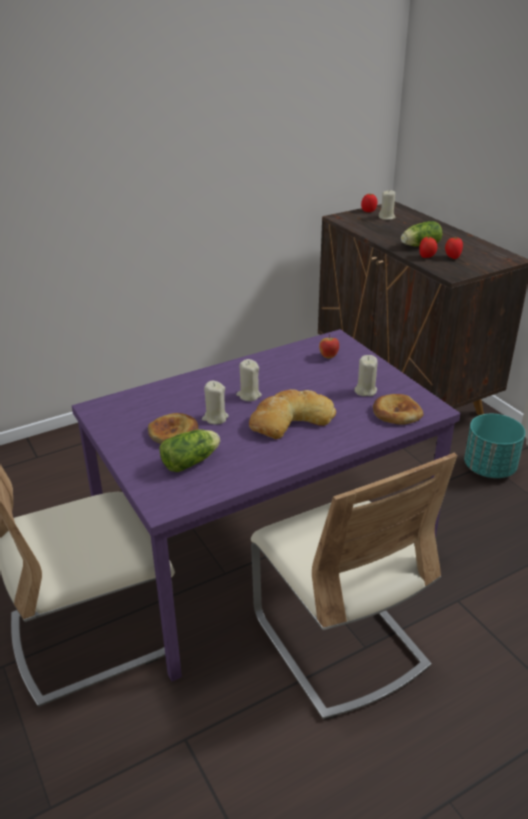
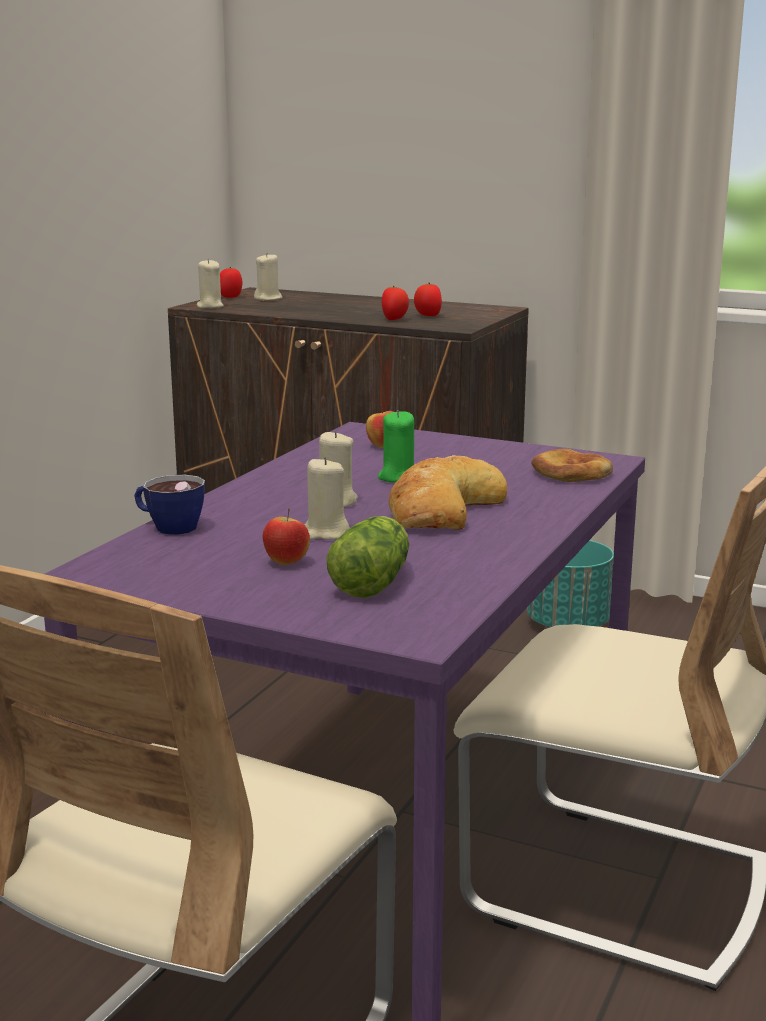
camera: 35 degrees left, 15 degrees down
bread [148,413,198,444] -> apple [262,508,310,565]
beige candle [354,355,378,396] -> beige candle moved to [196,259,224,308]
lettuce [401,221,442,246] -> none
none -> cup [134,475,205,535]
none -> green candle [378,410,414,483]

